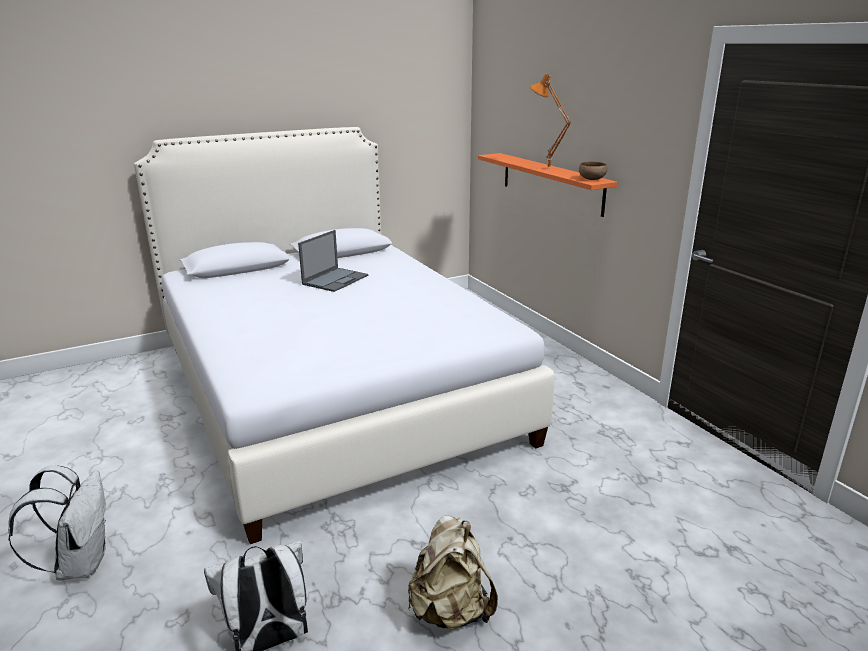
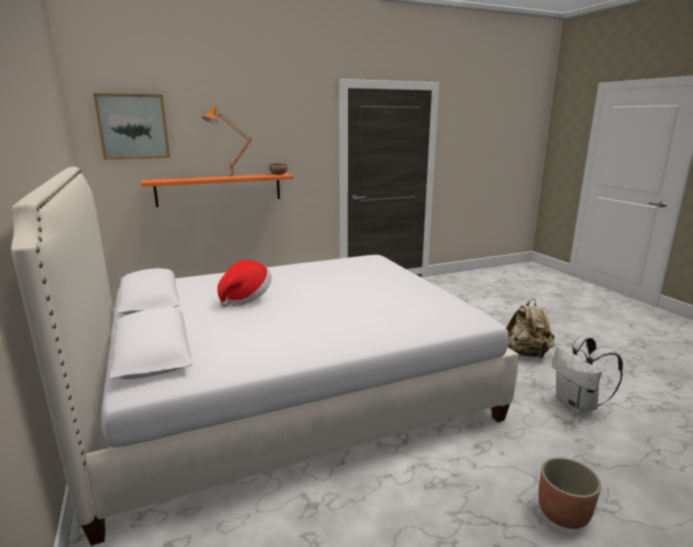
camera: 85 degrees left, 5 degrees down
white backpack [8,465,106,580] -> planter [539,457,601,529]
laptop [298,230,368,292] -> hat [217,260,272,307]
none -> picture [93,93,170,160]

